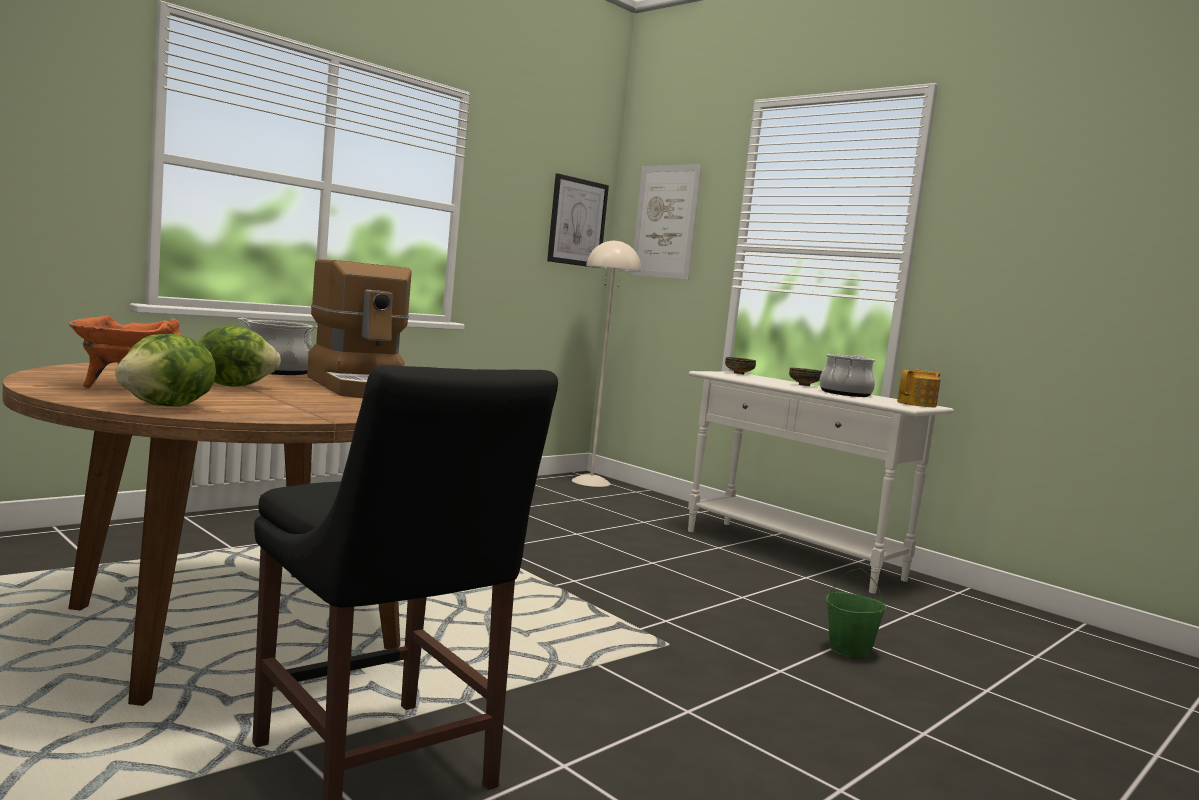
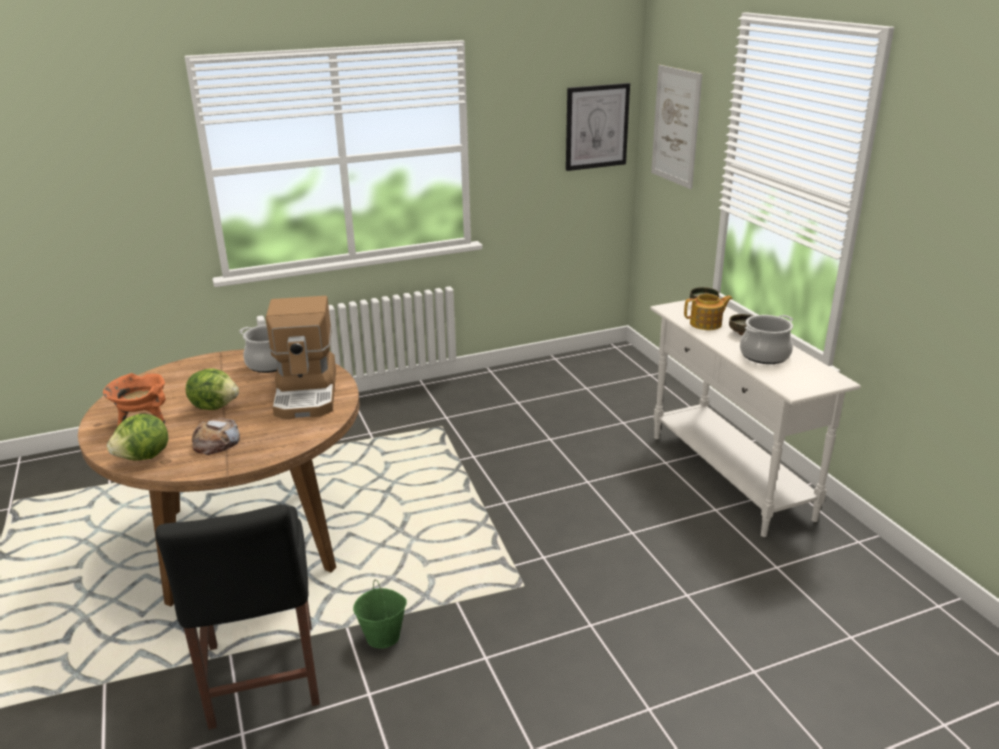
camera: 25 degrees right, 20 degrees up
beige floor lamp [572,239,641,487] -> none
green bucket [826,568,886,658] -> green bucket moved to [353,580,407,649]
teapot [897,369,941,407] -> teapot moved to [684,294,733,330]
none -> bread [192,418,240,455]

